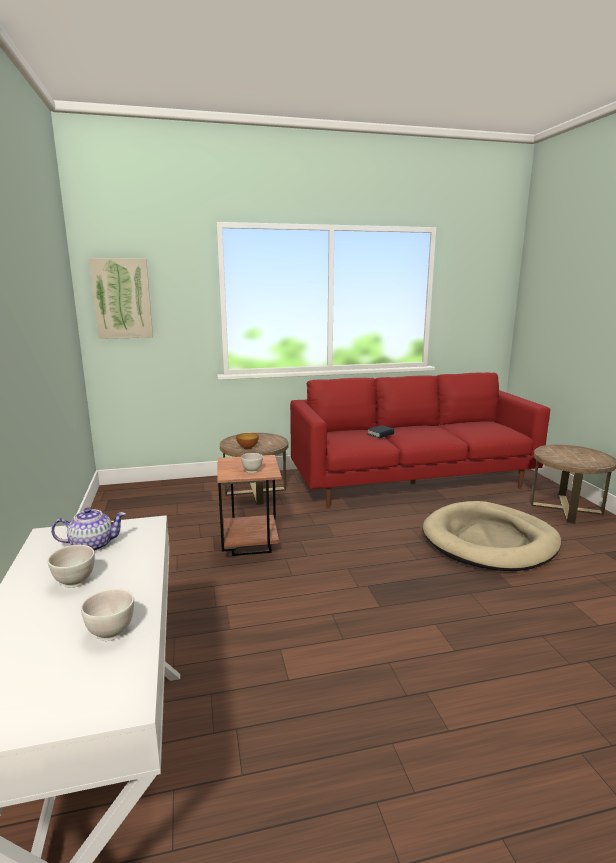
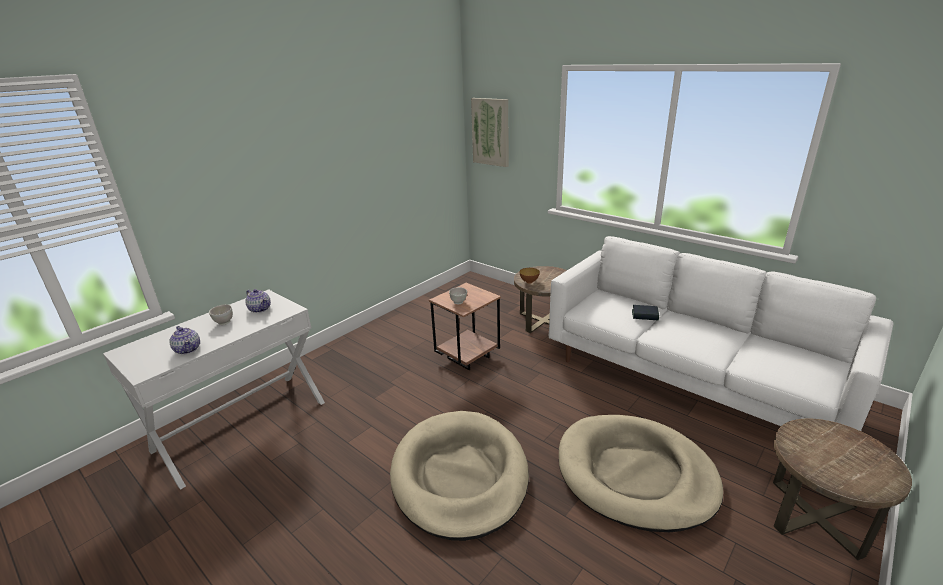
camera: 55 degrees right, 10 degrees up
white bowl [81,588,134,641] -> teapot [170,326,200,354]
red sofa [290,372,550,508] -> white sofa [549,236,893,431]
none -> beige dog bed [390,411,529,541]

